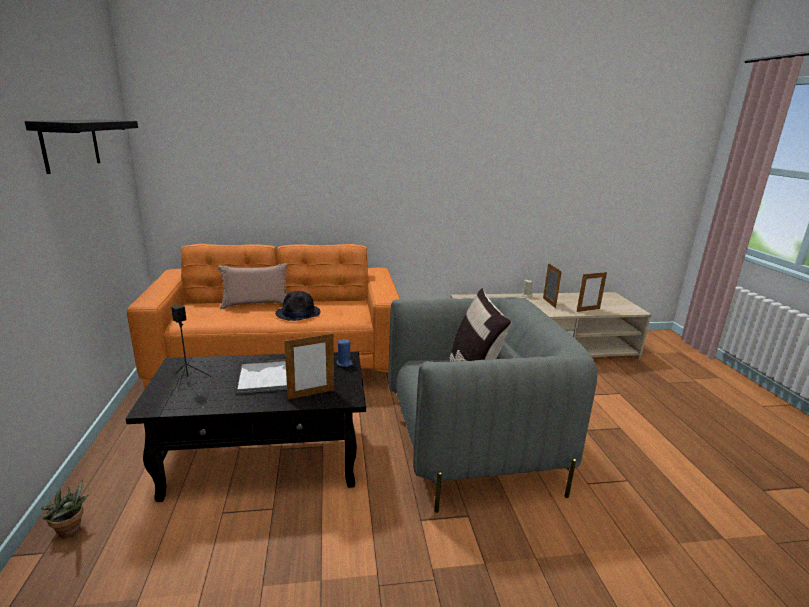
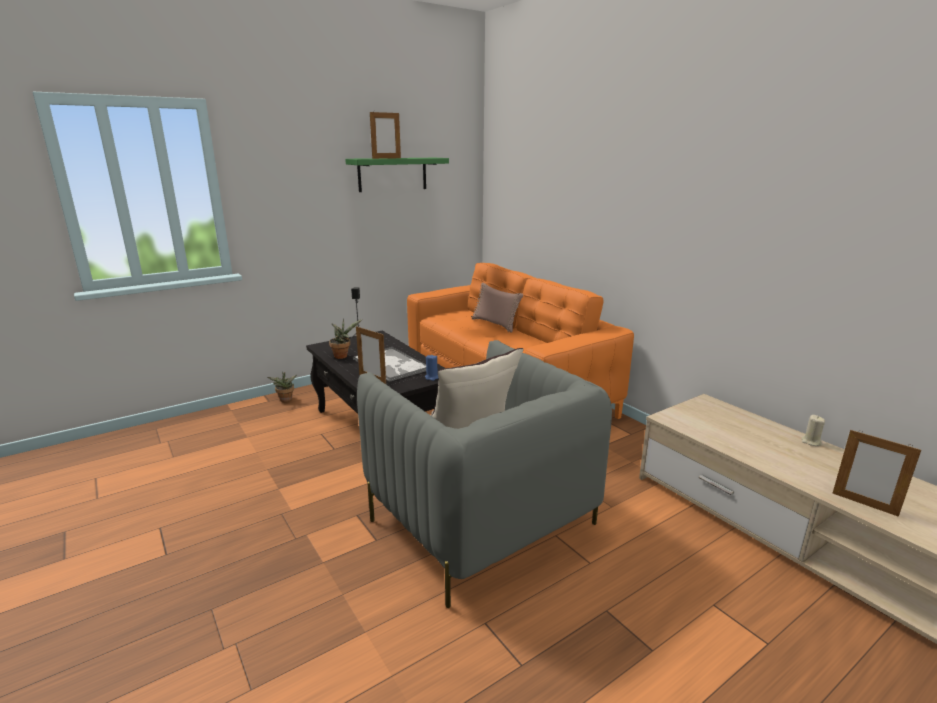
camera: 65 degrees right, 0 degrees up
black shelf [25,120,138,174] -> green shelf [345,158,449,192]
black hat [275,291,321,321] -> none
picture frame [543,263,562,308] -> picture frame moved to [370,112,401,159]
none -> potted plant [329,319,362,359]

